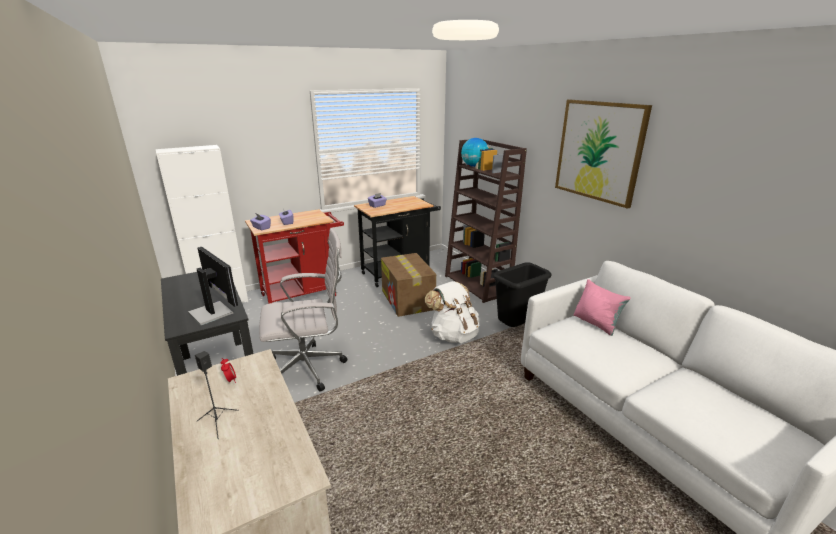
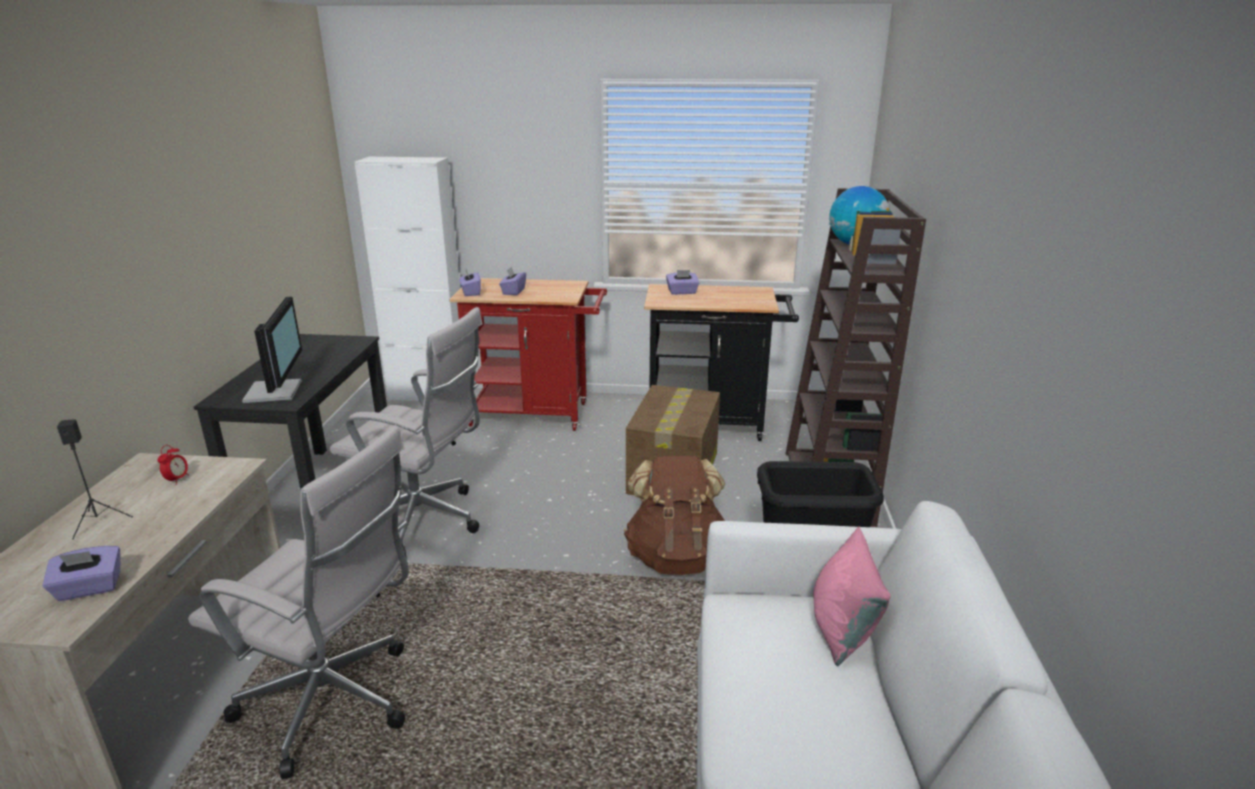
camera: 35 degrees right, 0 degrees up
white backpack [425,281,480,343] -> brown backpack [624,456,725,575]
picture [555,100,652,209] -> none
none -> purple tissue box [43,546,120,601]
none -> white office chair [188,425,409,779]

